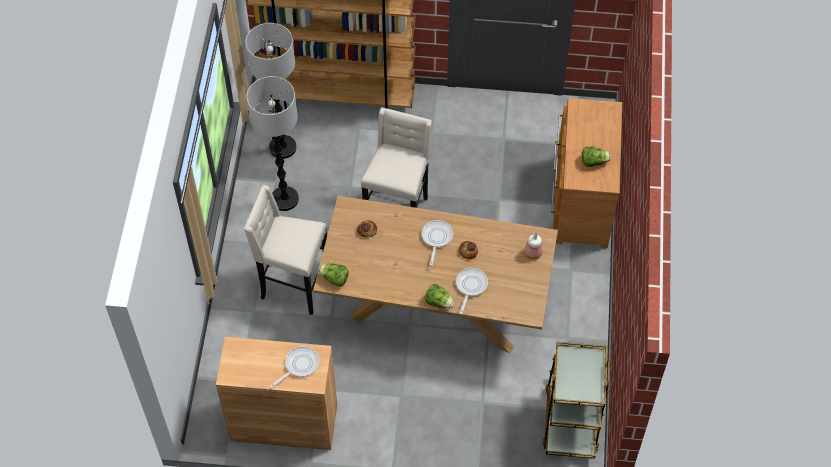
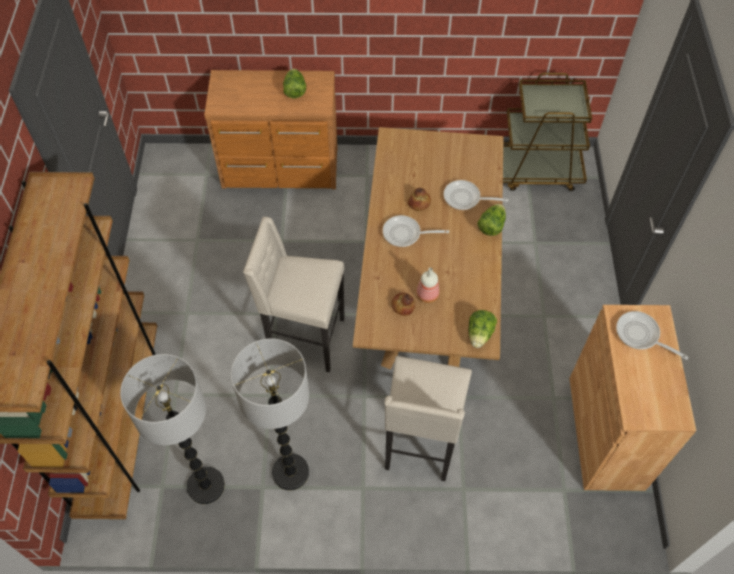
camera: 95 degrees left, 0 degrees up
bottle [524,232,543,260] -> bottle moved to [416,268,439,303]

